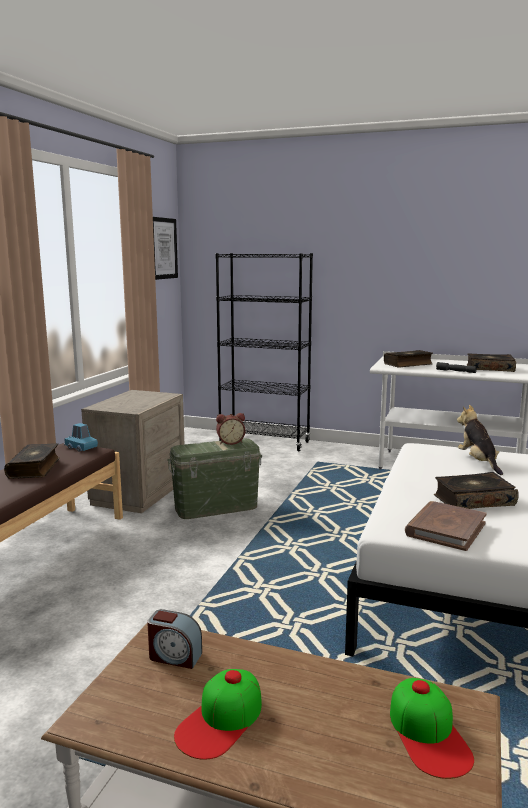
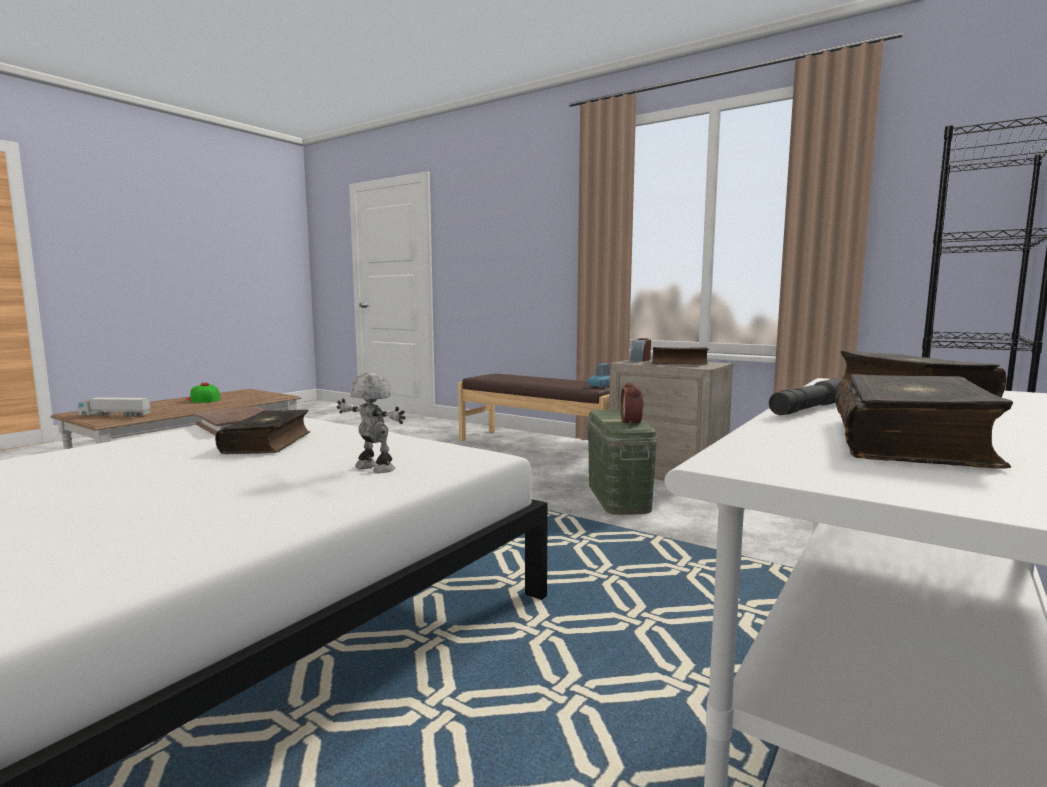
camera: 105 degrees right, 5 degrees down
book [4,443,60,479] -> book moved to [652,347,709,364]
alarm clock [147,609,202,669] -> alarm clock moved to [631,338,651,362]
picture [153,217,178,280] -> none
cap [390,678,474,779] -> toy truck [78,397,151,417]
plush toy [457,405,503,475] -> toy robot [337,373,406,473]

